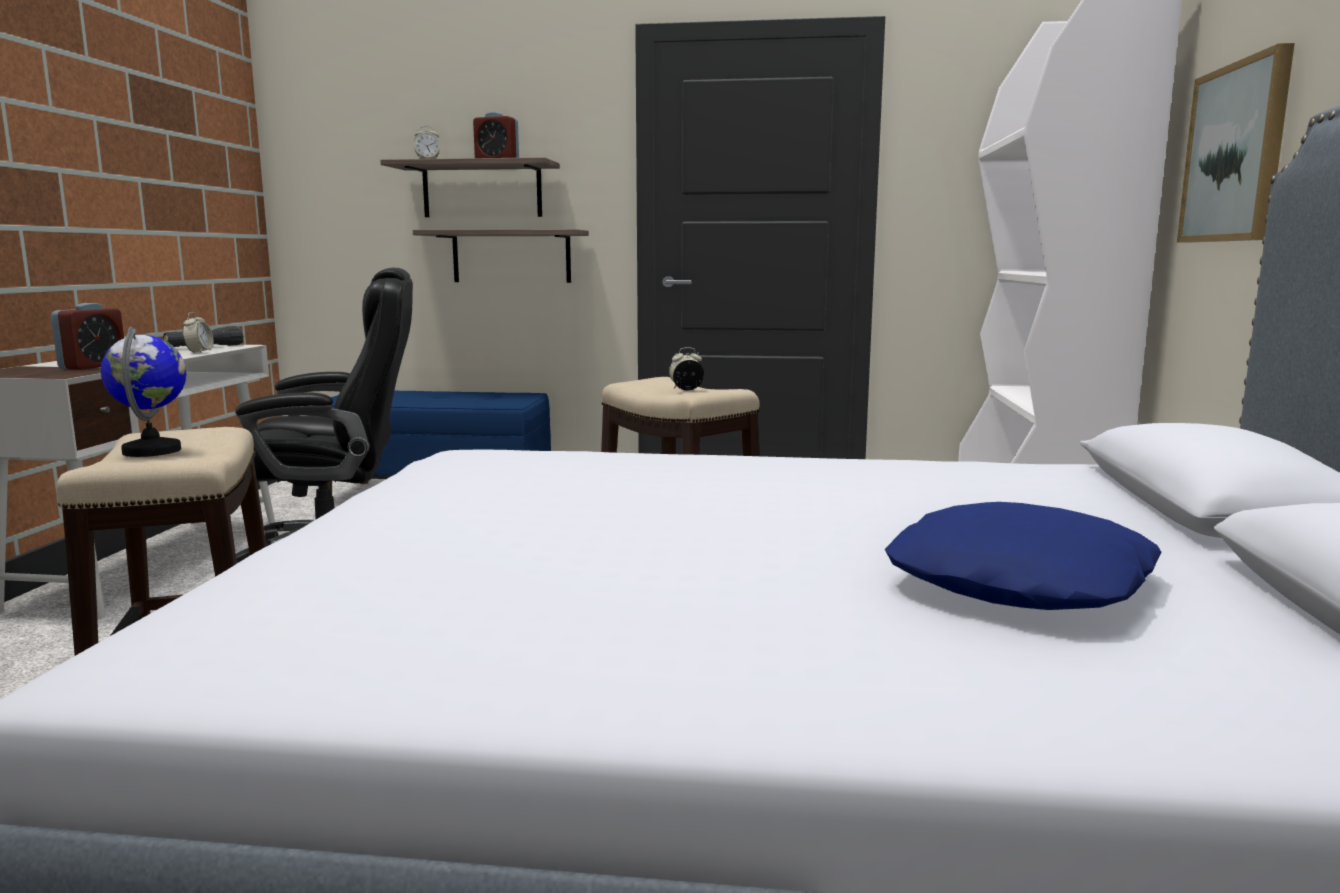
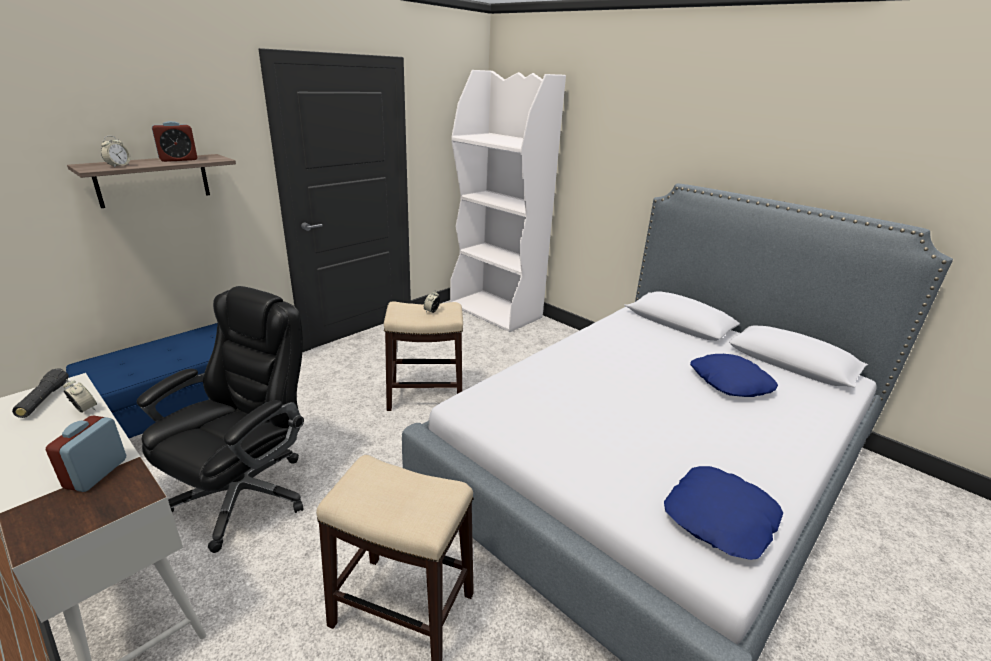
camera: 55 degrees left, 15 degrees up
alarm clock [51,303,124,370] -> alarm clock turned 135 degrees counterclockwise [46,415,126,492]
globe [101,326,187,457] -> none
shelf [413,229,589,283] -> none
picture [1177,43,1294,242] -> none
none -> blue pillow [664,466,783,560]

